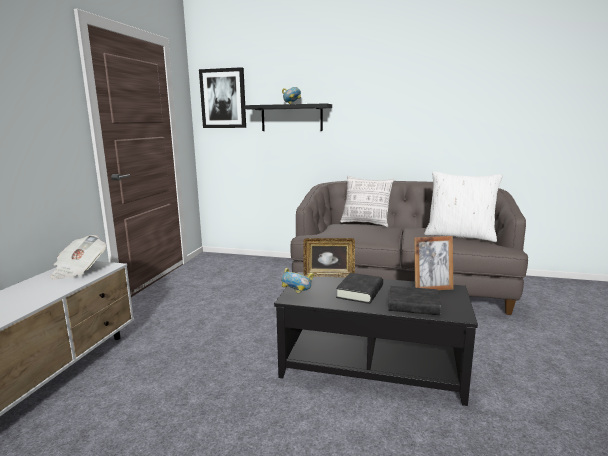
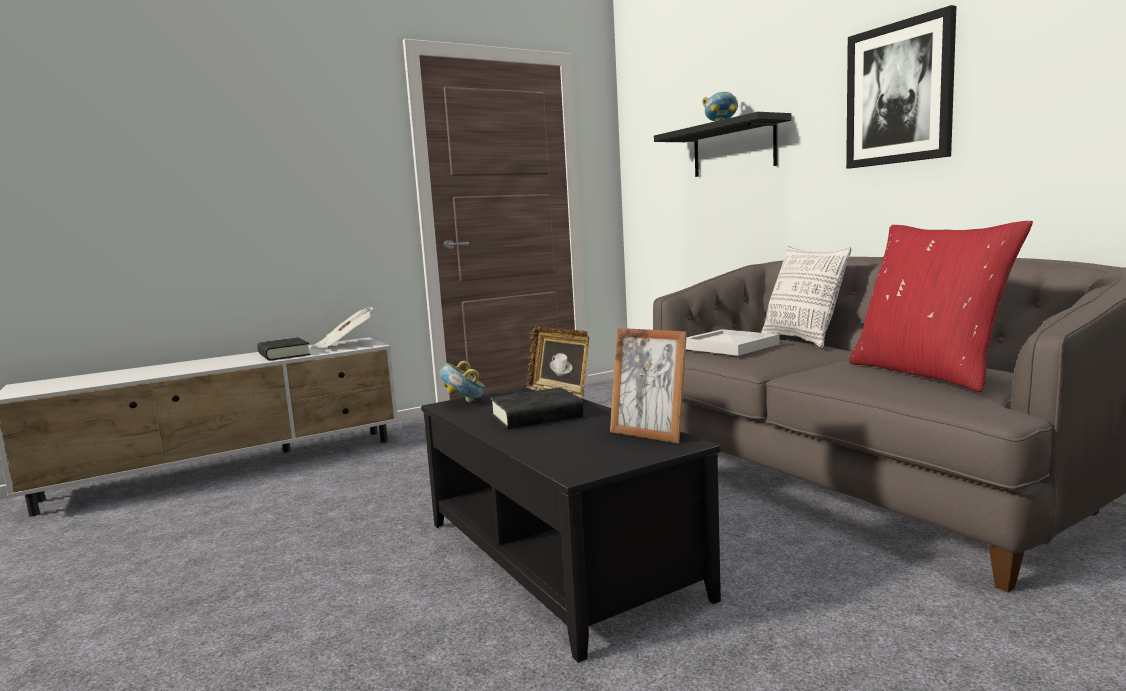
camera: 45 degrees right, 5 degrees down
picture [199,67,246,128] -> picture moved to [846,5,956,168]
black book [388,286,441,315] -> black book moved to [257,337,311,361]
white pillow [425,172,503,242] -> red pillow [849,221,1033,392]
none -> white tray [686,329,779,356]

